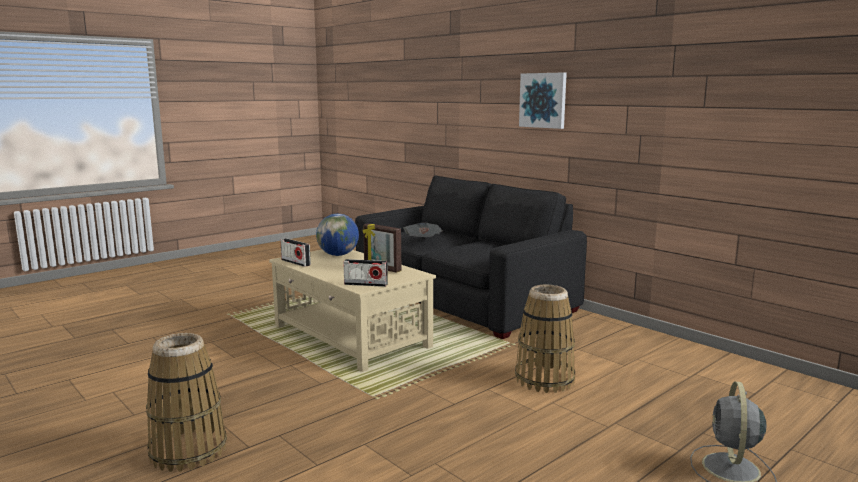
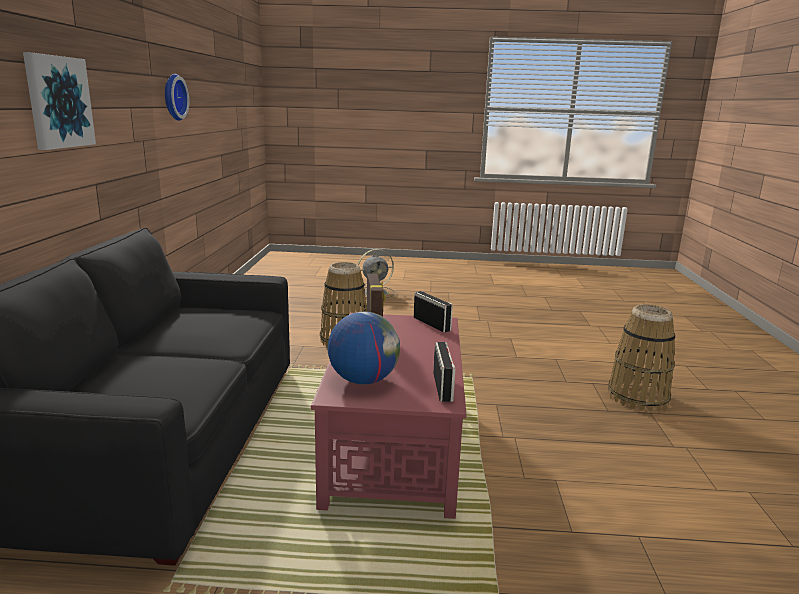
camera: 135 degrees left, 5 degrees up
beige coffee table [269,250,436,372] -> red coffee table [311,313,467,519]
newspaper [403,223,443,237] -> none
none -> wall clock [165,74,189,121]

